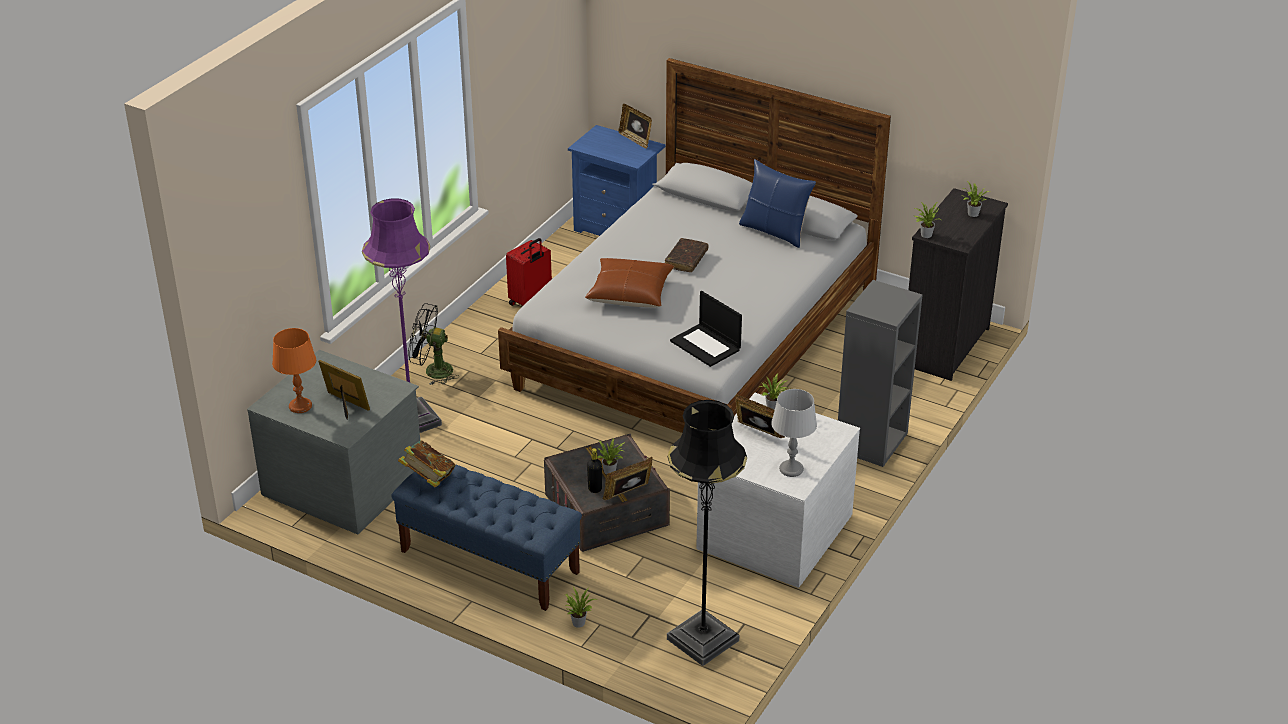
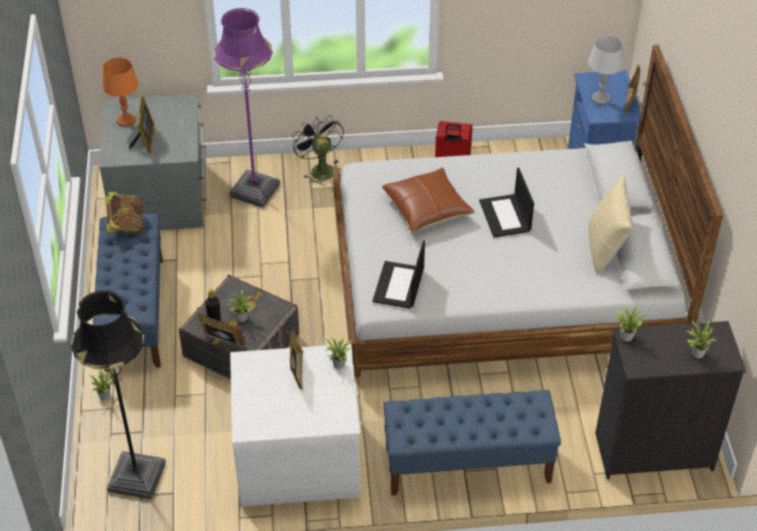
camera: 55 degrees right, 10 degrees up
brown book [665,238,709,272] -> laptop [479,168,534,237]
blue pillow [739,159,816,248] -> beige pillow [588,174,633,274]
grey table lamp [771,389,817,477] -> grey table lamp moved to [589,36,624,105]
grey bookcase [838,280,923,467] -> blue bench [383,390,561,495]

